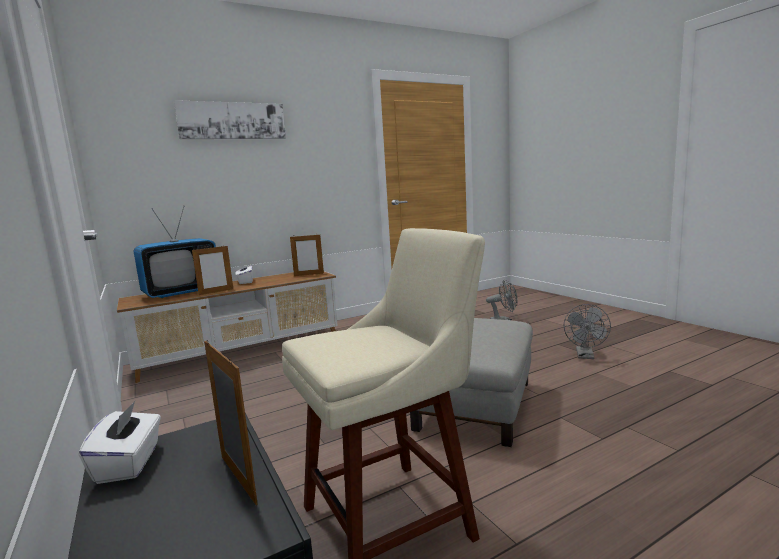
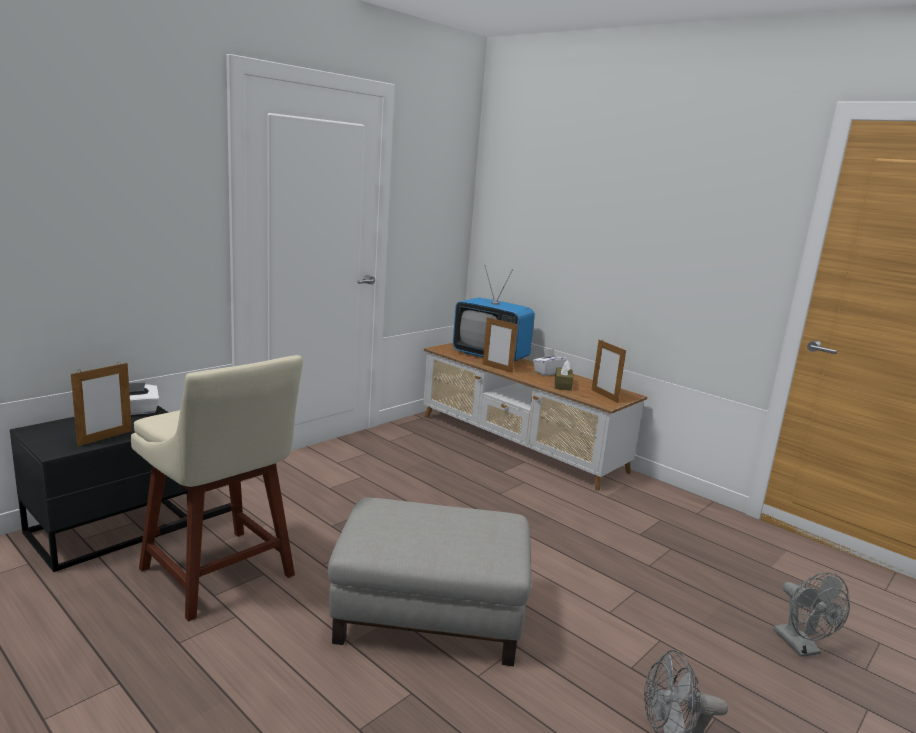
camera: 70 degrees right, 5 degrees up
picture [174,100,286,139] -> none
none -> brown tissue box [555,360,573,391]

